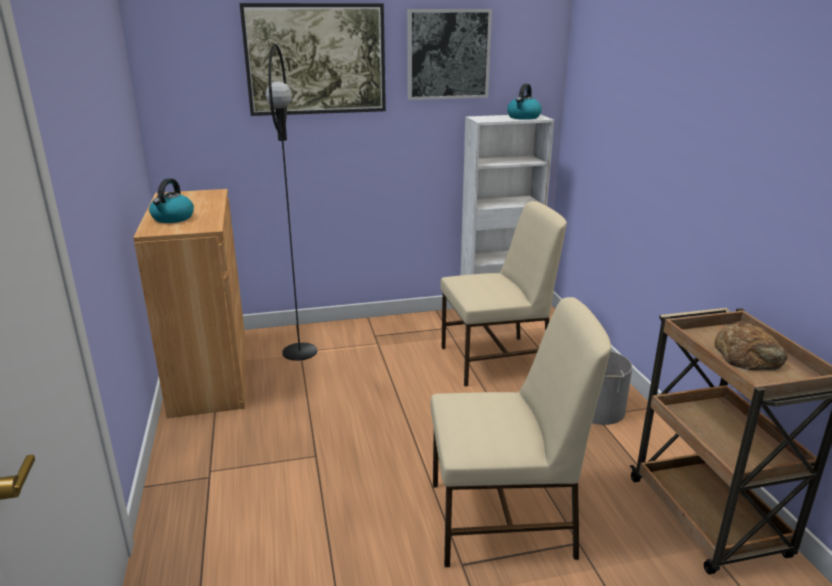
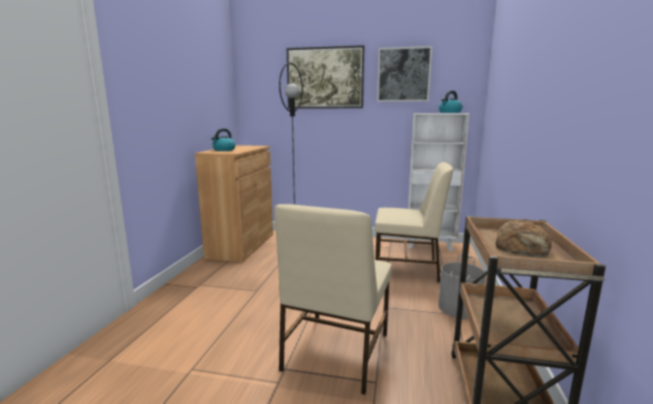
camera: 25 degrees right, 10 degrees down
beige chair [431,297,611,567] -> beige chair turned 90 degrees clockwise [274,204,392,395]

